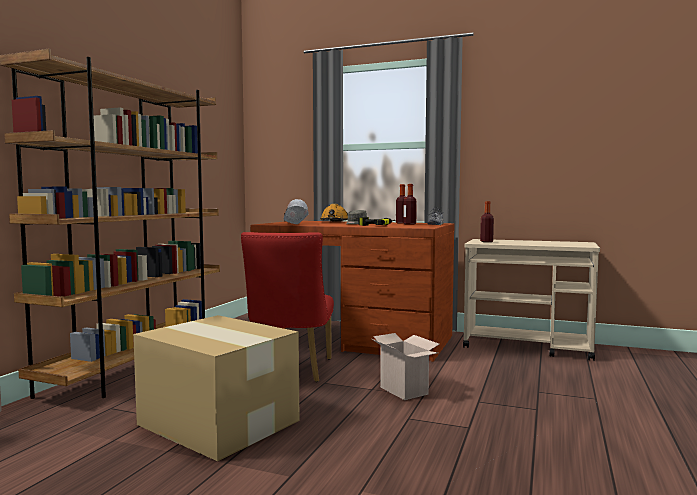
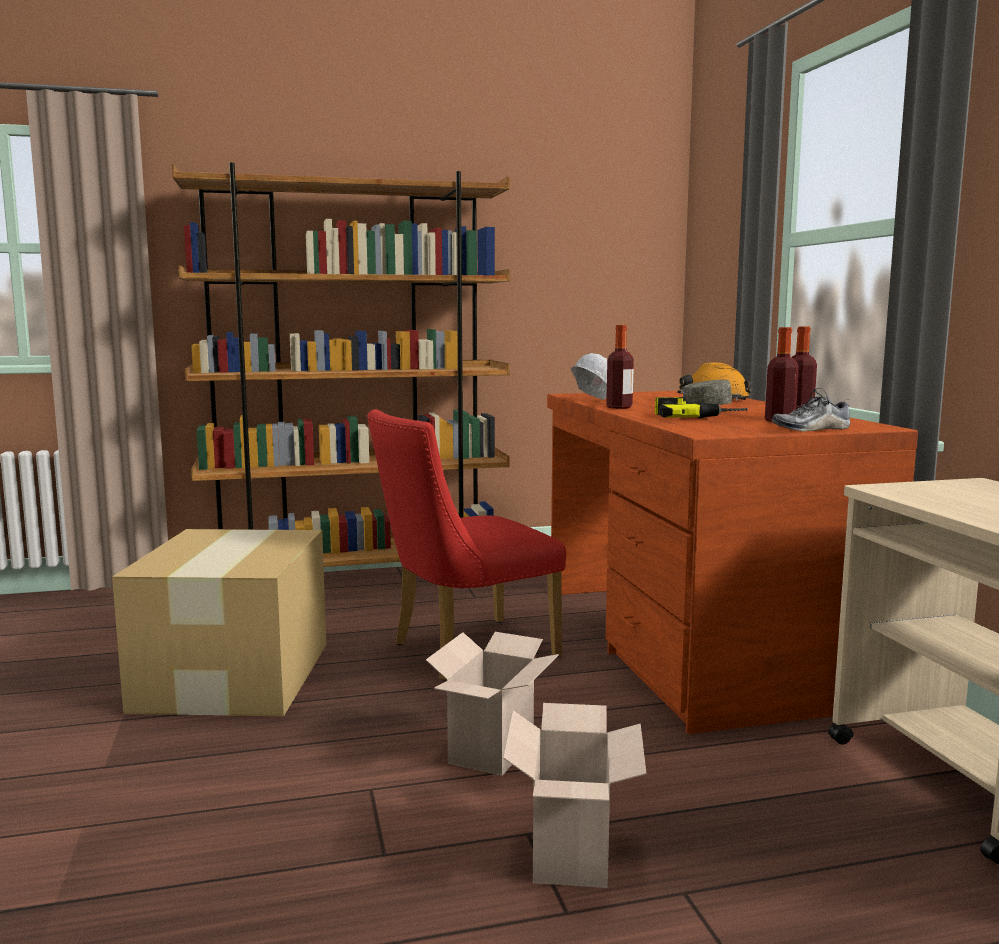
camera: 55 degrees right, 5 degrees up
bottle [480,201,494,242] -> bottle moved to [606,325,634,409]
none -> cardboard box [503,703,646,888]

